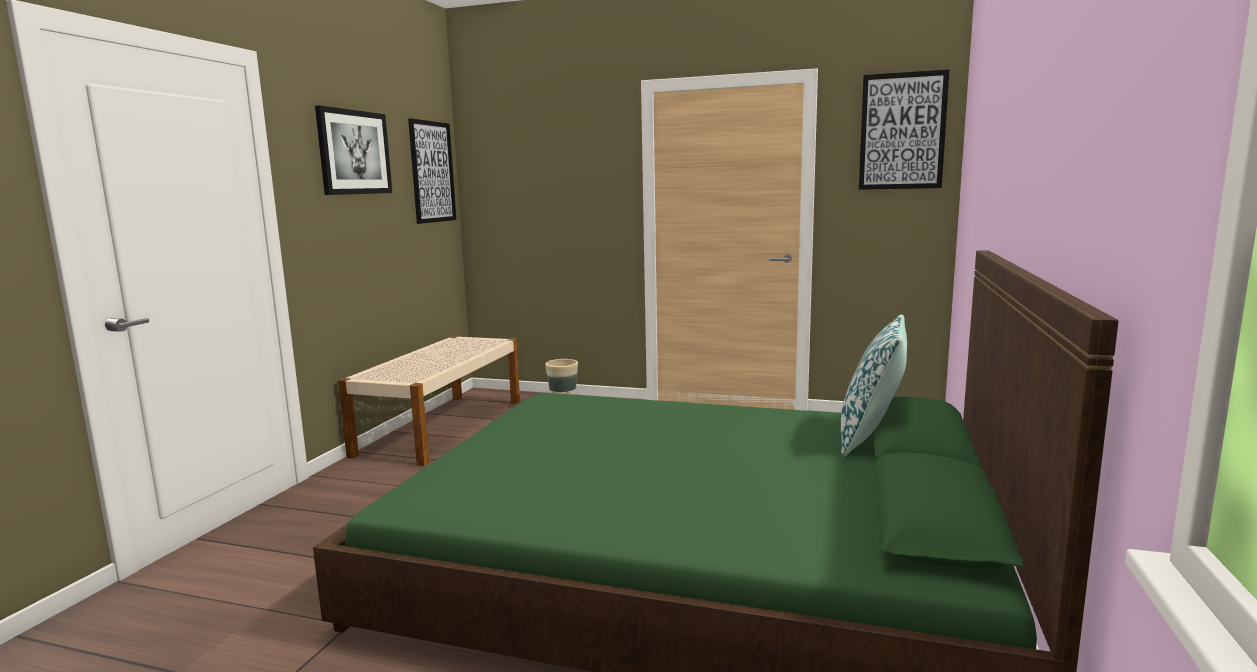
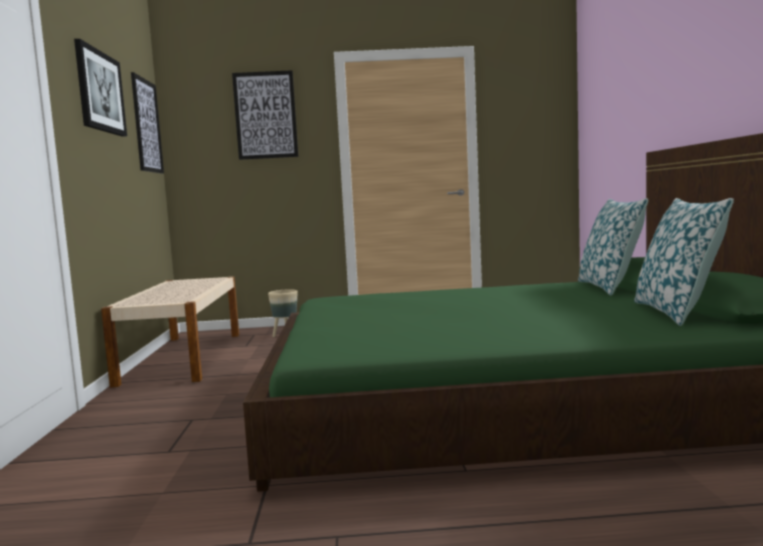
camera: 20 degrees left, 5 degrees down
picture [859,69,949,190] -> picture moved to [232,70,298,160]
none -> pillow [634,198,734,326]

